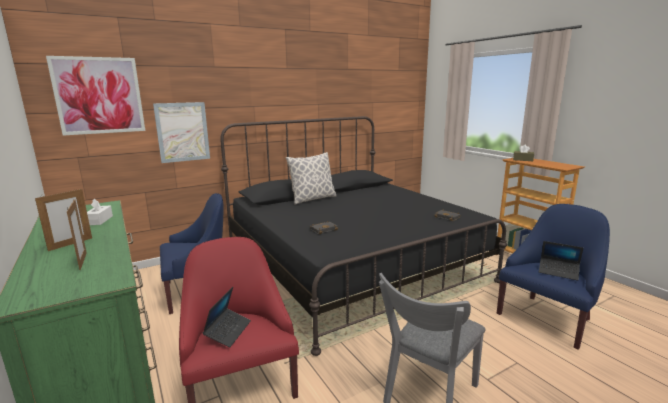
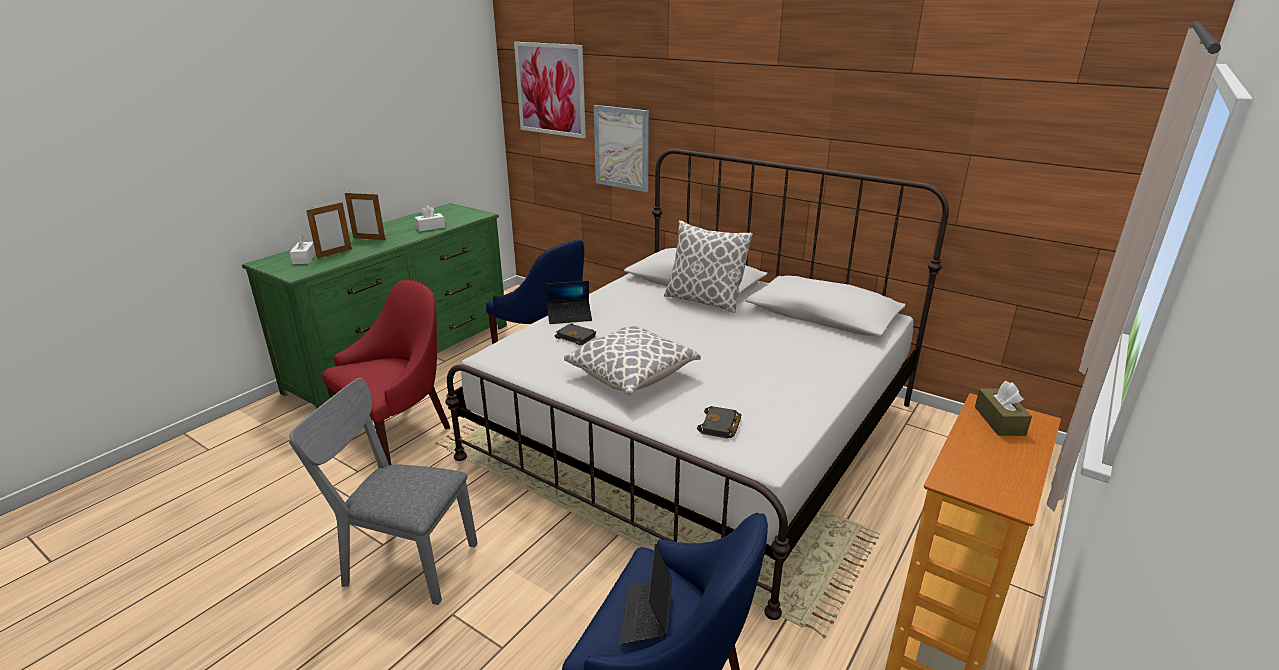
camera: 65 degrees right, 10 degrees up
laptop [203,287,251,347] -> laptop moved to [546,281,592,324]
black bed [220,116,507,356] -> white bed [445,149,949,620]
none -> white tissue box [289,235,316,264]
none -> pillow [564,326,701,397]

